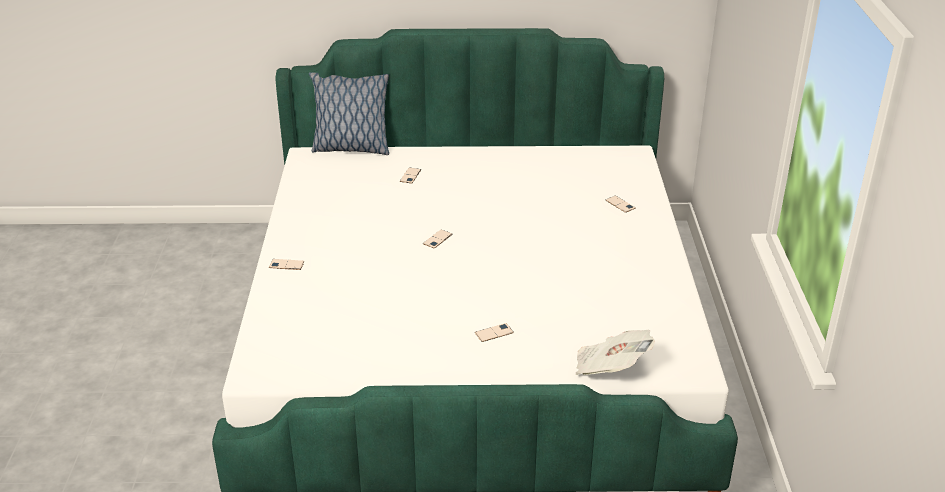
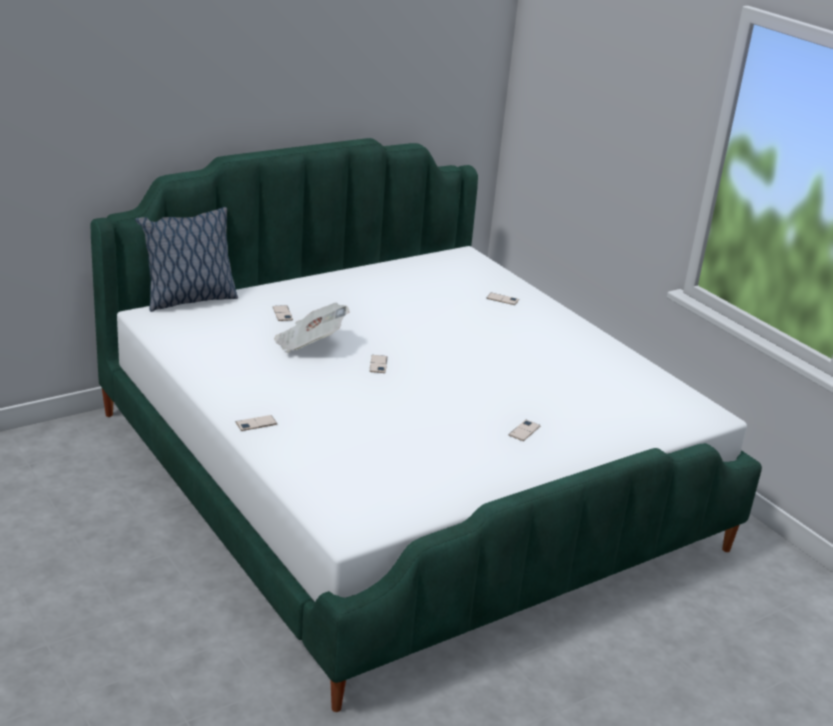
camera: 35 degrees left, 5 degrees down
newspaper [576,330,655,375] -> newspaper moved to [274,303,350,353]

